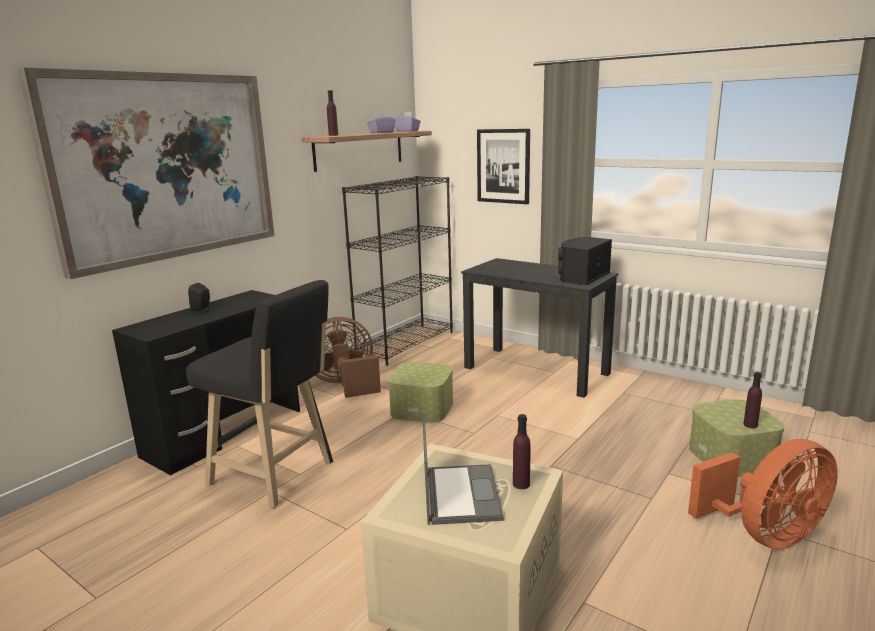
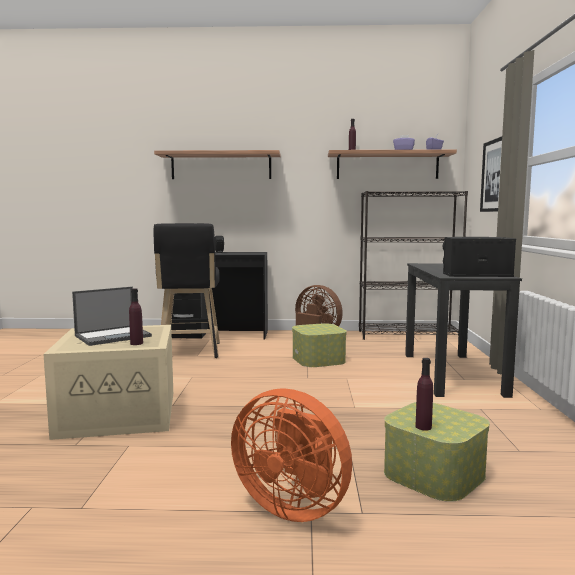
camera: 55 degrees right, 10 degrees down
picture [18,68,274,279] -> shelf [154,150,281,179]

